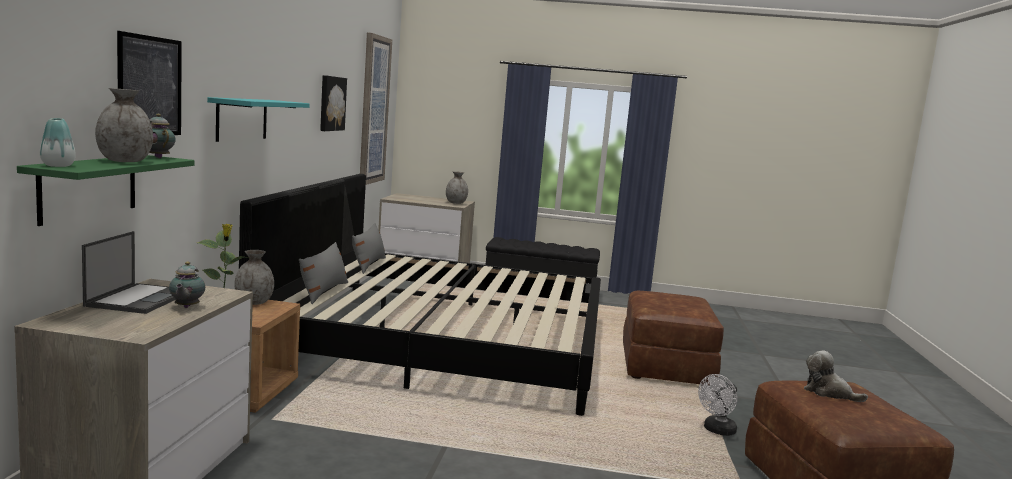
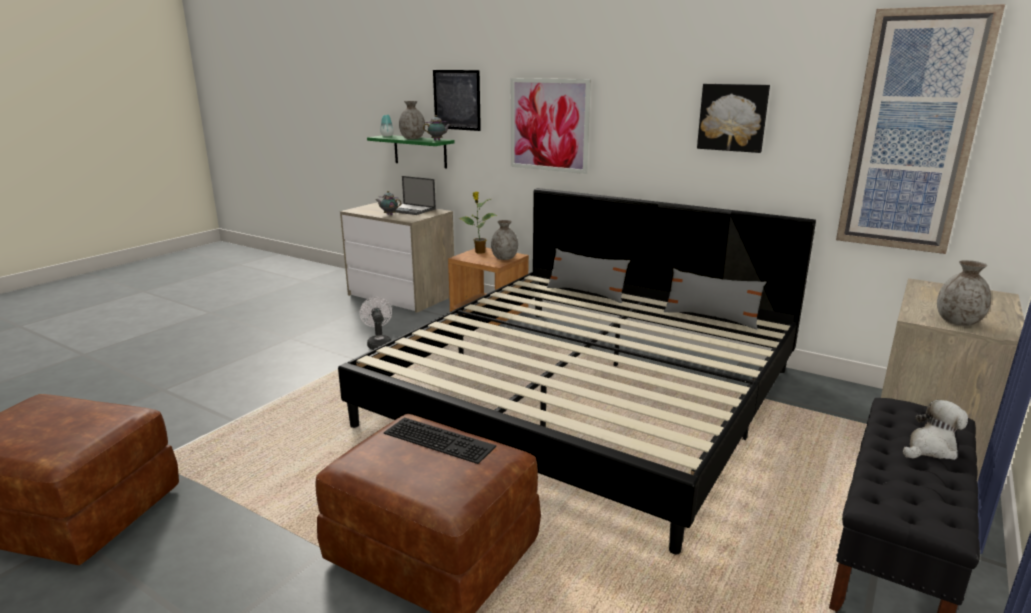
camera: 115 degrees right, 10 degrees up
turquoise shelf [207,97,310,142] -> picture [511,78,591,174]
white fan [698,374,737,436] -> white fan moved to [360,297,392,349]
plush toy [804,350,868,402] -> plush toy moved to [903,400,968,460]
none -> keyboard [384,417,496,464]

